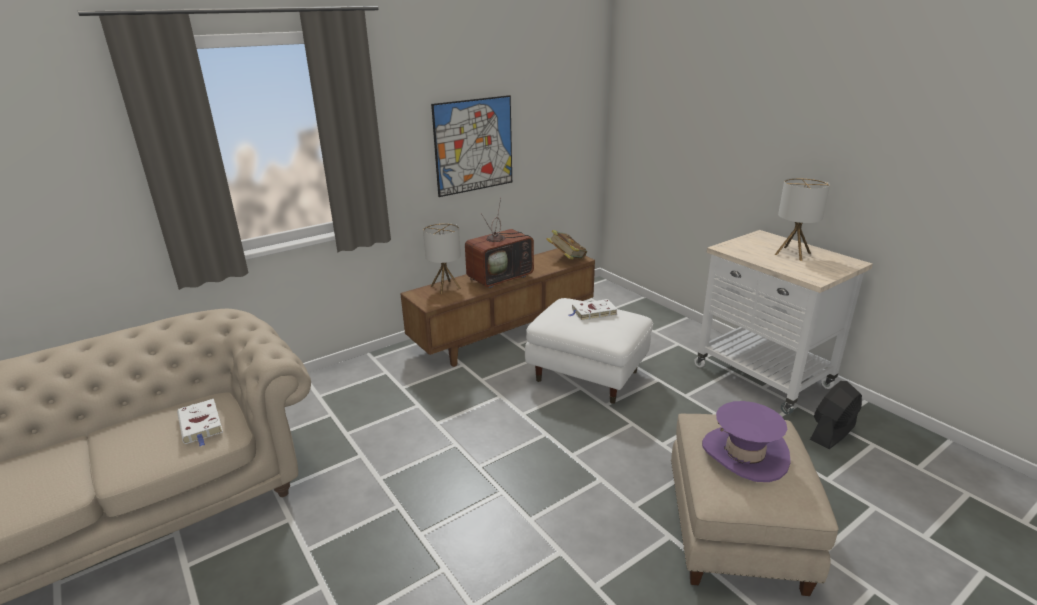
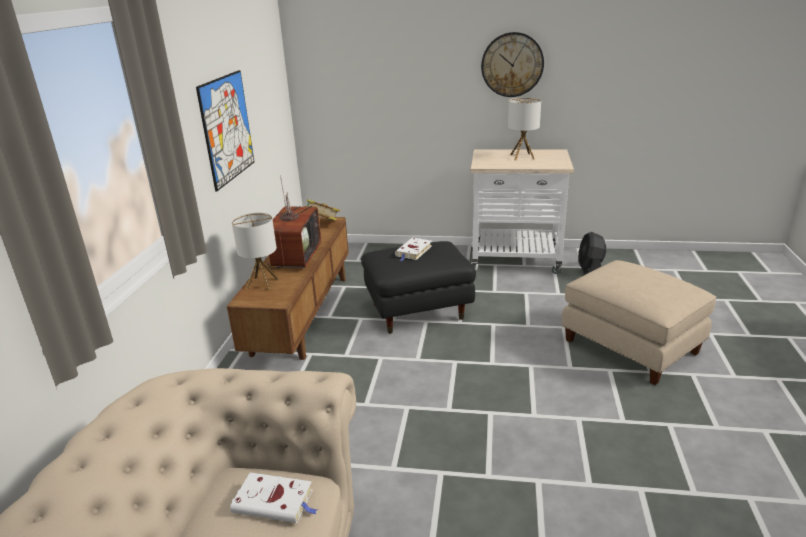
camera: 45 degrees left, 0 degrees up
white ottoman [525,298,653,404] -> black ottoman [361,241,476,333]
purple hat [702,401,791,482] -> none
none -> wall clock [481,32,544,97]

